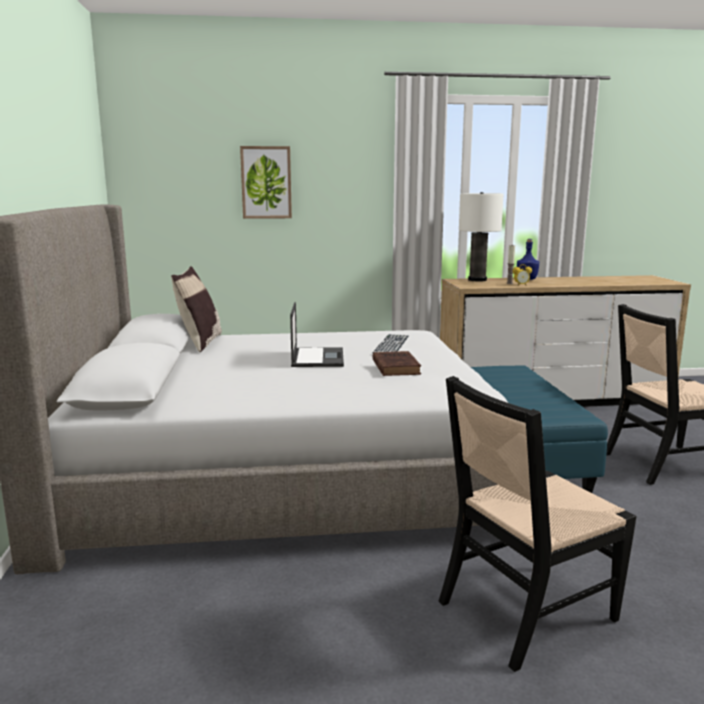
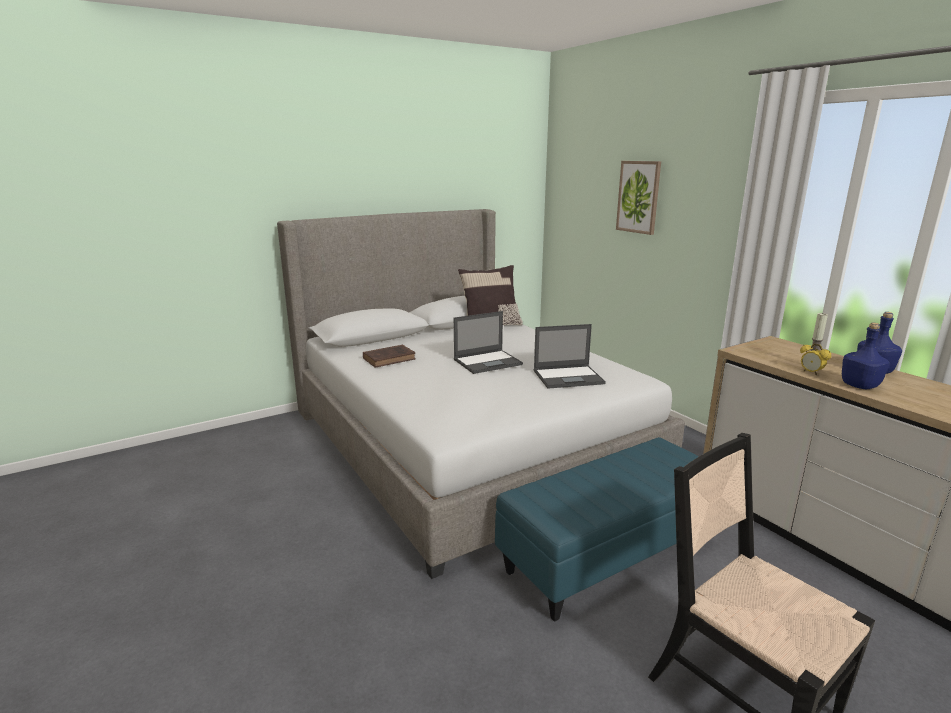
camera: 65 degrees right, 5 degrees up
keyboard [373,334,409,353] -> laptop [534,324,606,389]
brown book [373,351,421,376] -> brown book moved to [363,345,416,368]
chair [438,376,637,672] -> none
white table lamp [459,192,504,282] -> none
none -> blue bottle [842,323,889,389]

